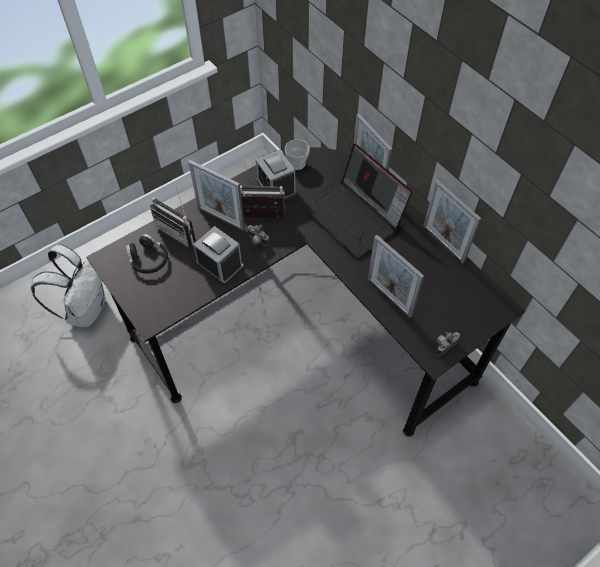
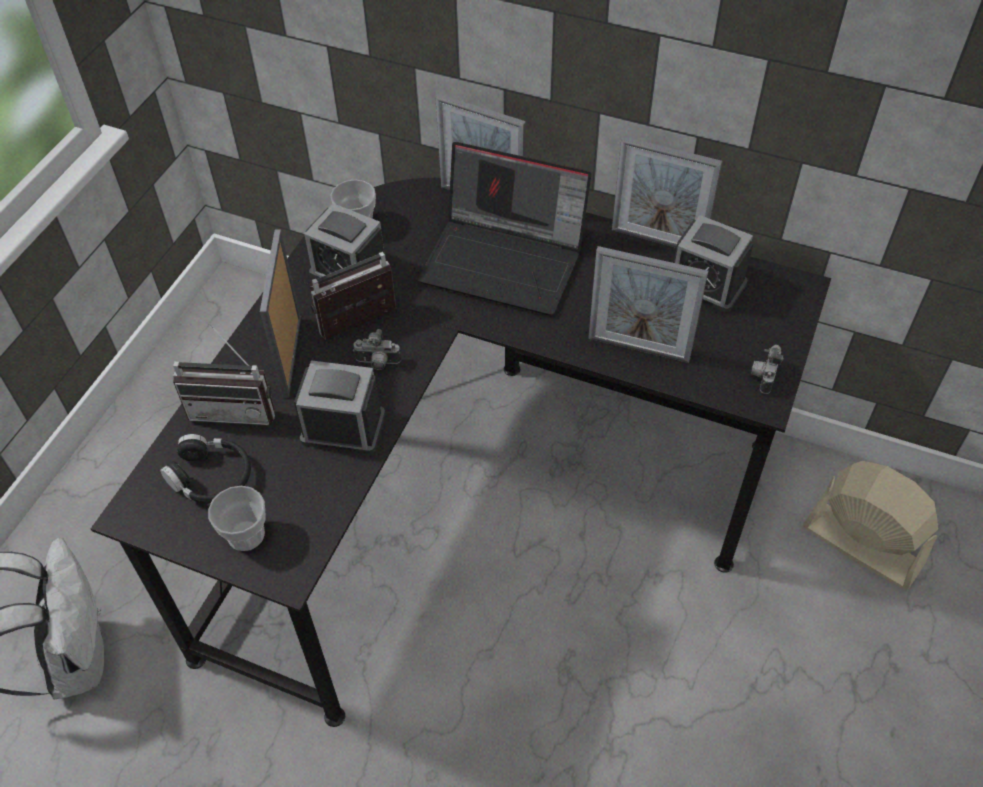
camera: 30 degrees left, 5 degrees down
picture frame [188,160,245,231] -> picture frame turned 90 degrees clockwise [260,229,301,398]
none -> cup [208,486,266,551]
none -> alarm clock [674,215,754,313]
none -> beige fan [803,461,938,589]

